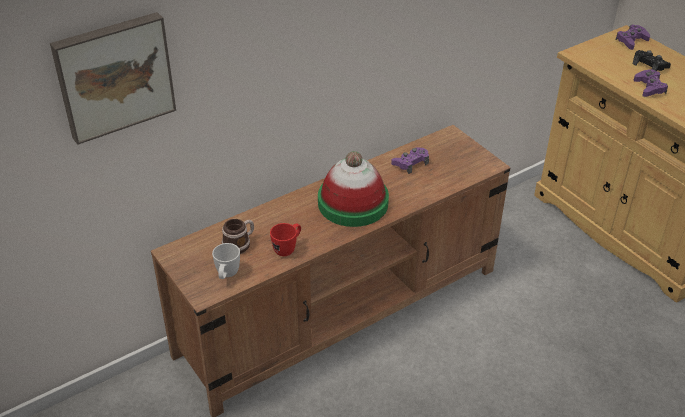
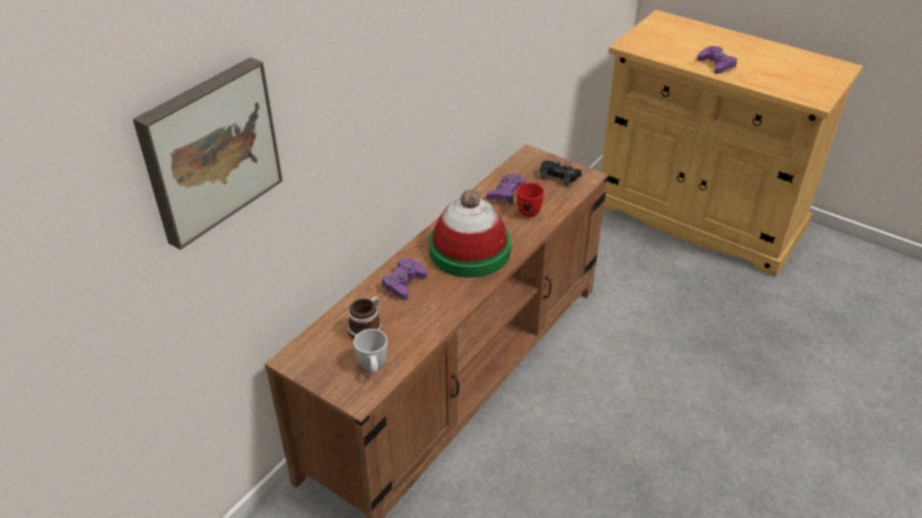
camera: 20 degrees left, 0 degrees up
red mug [270,223,301,256] -> red mug moved to [517,182,544,217]
purple game controller [616,25,650,50] -> purple game controller moved to [382,258,427,300]
black game controller [632,50,671,71] -> black game controller moved to [540,160,582,187]

